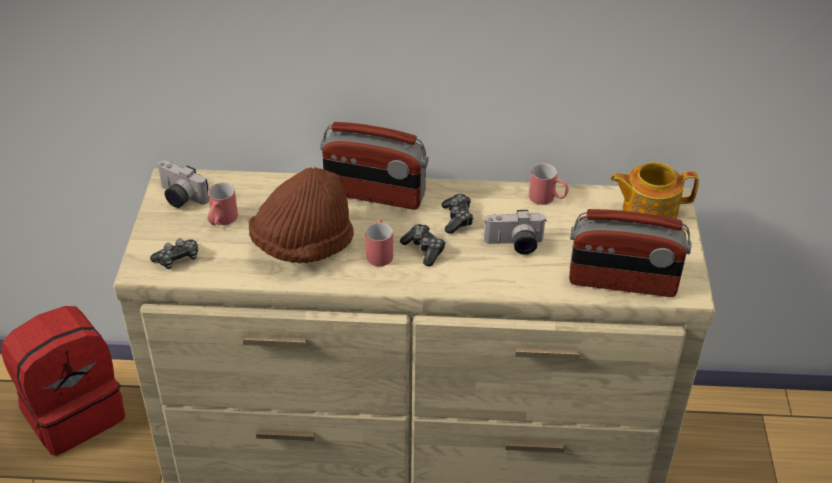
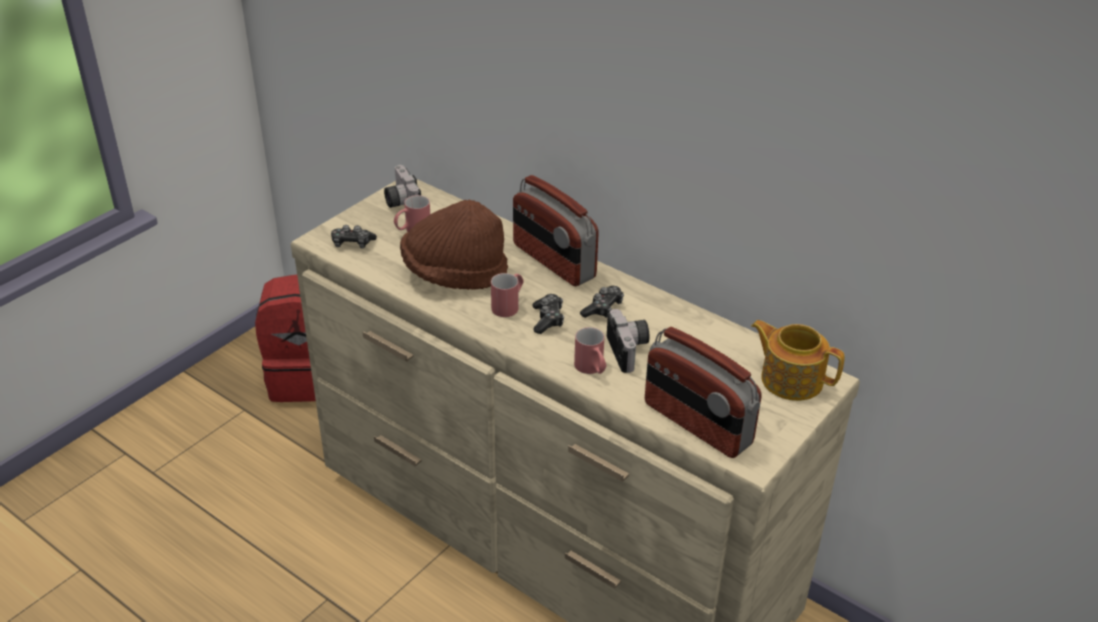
camera: 35 degrees right, 5 degrees down
camera [484,210,546,254] -> camera turned 135 degrees counterclockwise [607,309,650,373]
red mug [529,163,569,205] -> red mug moved to [574,327,607,374]

